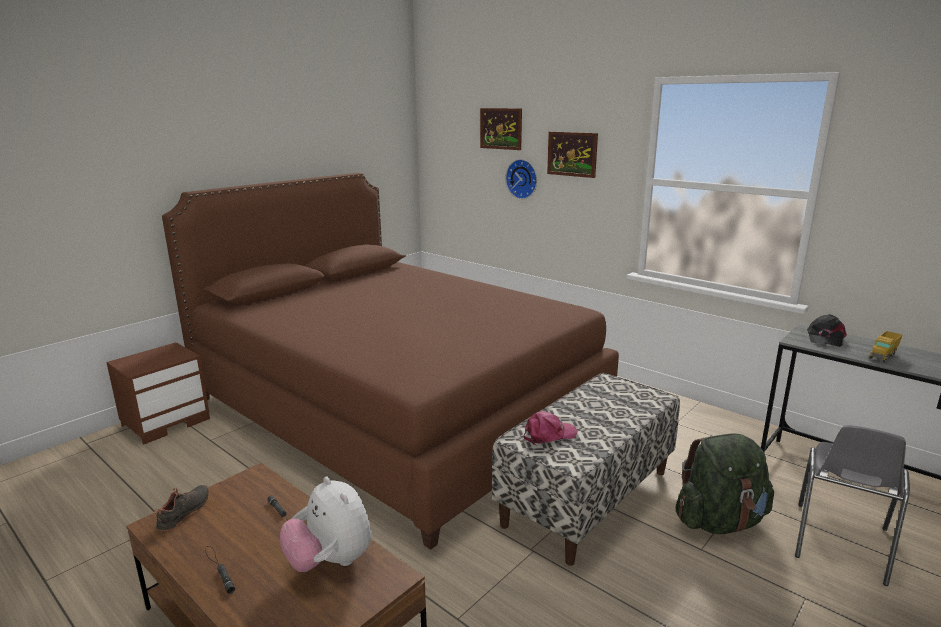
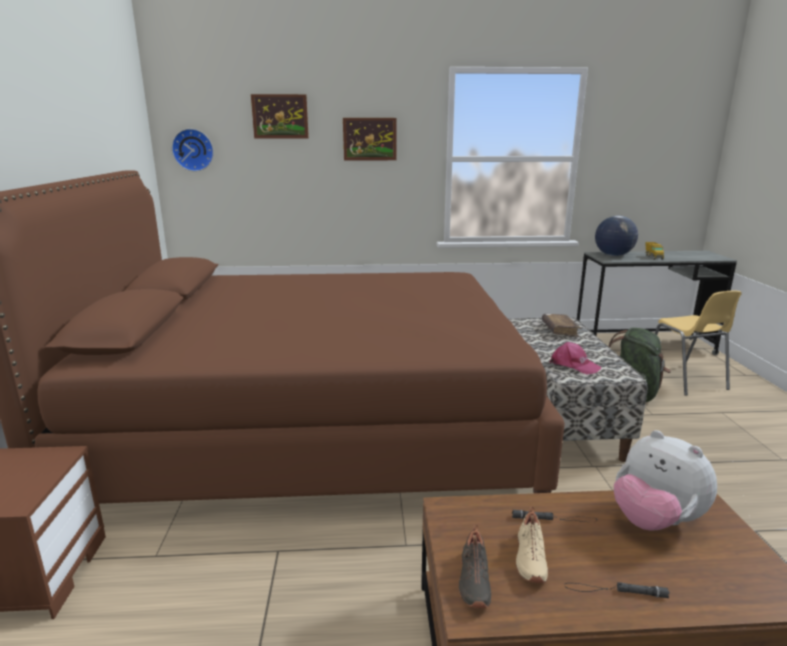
camera: 45 degrees left, 0 degrees up
black shoe [154,485,209,531] -> black shoe turned 150 degrees counterclockwise [459,524,491,608]
plush toy [280,477,372,572] -> plush toy turned 45 degrees clockwise [614,430,717,531]
wall clock [505,159,537,199] -> wall clock moved to [172,129,214,172]
pink cap [524,411,578,445] -> pink cap turned 105 degrees clockwise [550,342,602,375]
grey chair [795,425,910,586] -> yellow chair [655,291,742,396]
black cap [807,314,847,347] -> globe [595,216,638,256]
none -> beige shoe [516,507,548,583]
none -> brown book [542,314,581,337]

